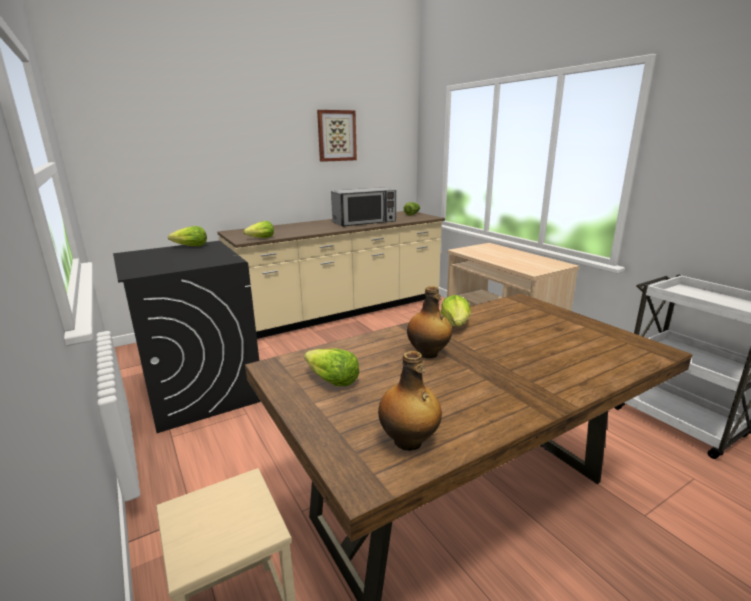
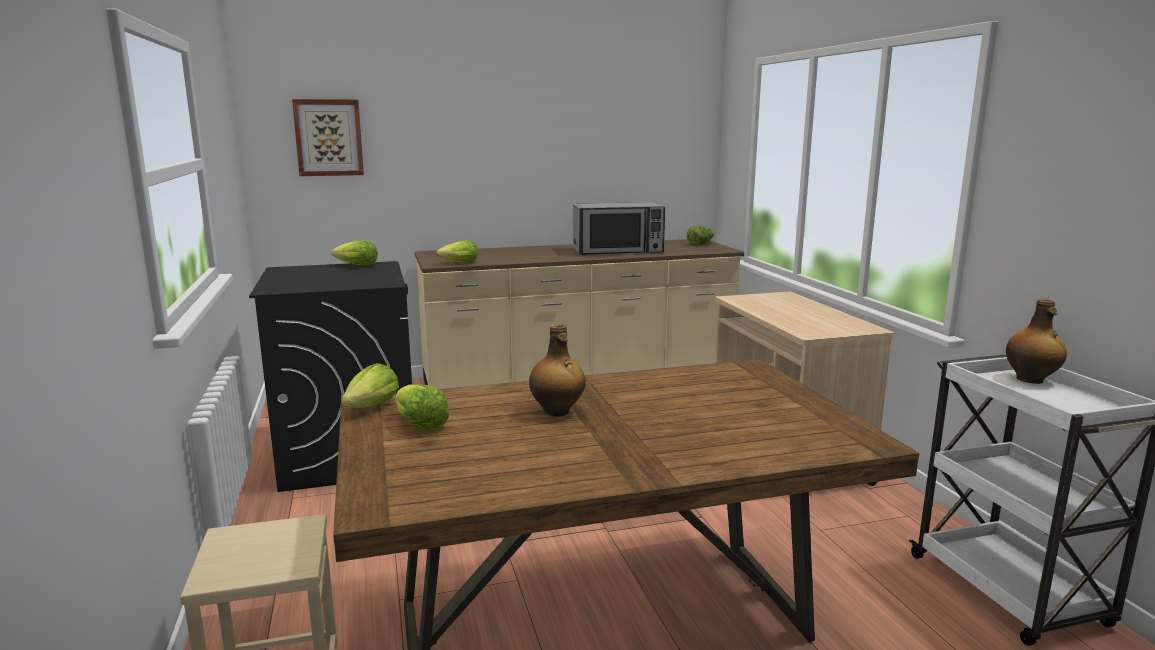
camera: 15 degrees right, 5 degrees down
picture [317,110,357,162] -> picture moved to [292,99,364,176]
bottle [378,351,442,451] -> bottle moved to [1006,299,1067,384]
lettuce [441,295,471,326] -> lettuce moved to [341,363,399,408]

